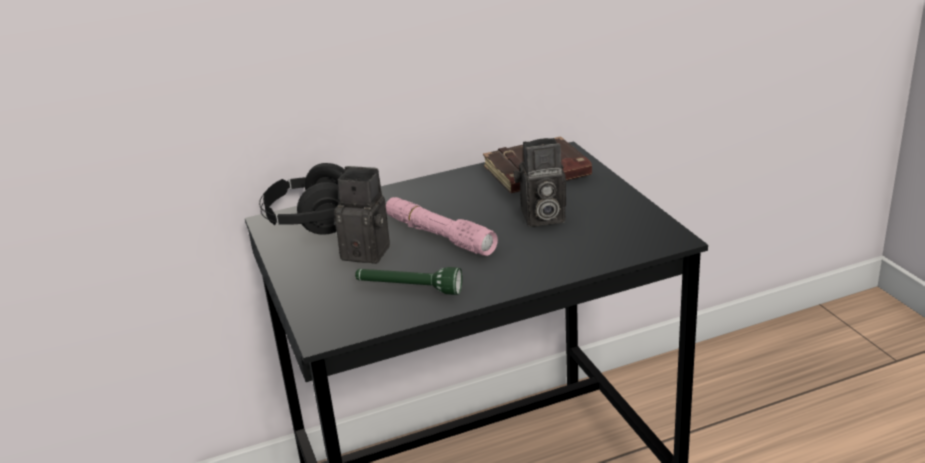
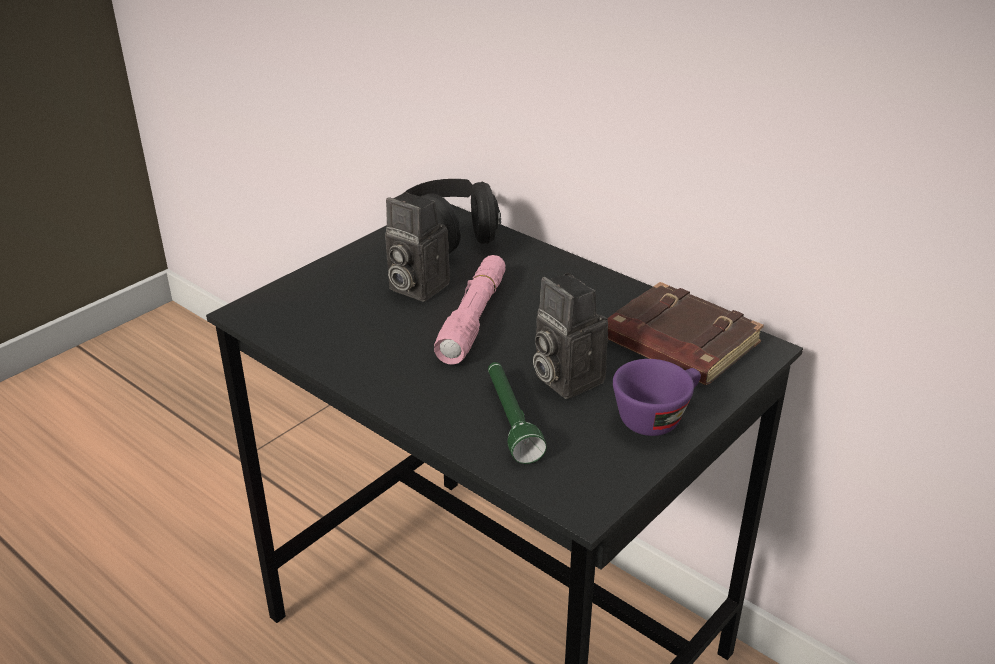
camera: 60 degrees right, 5 degrees up
camera [334,166,390,264] -> camera turned 135 degrees clockwise [385,192,450,302]
green flashlight [355,267,462,295] -> green flashlight moved to [488,362,547,464]
none -> purple cup [613,359,701,436]

